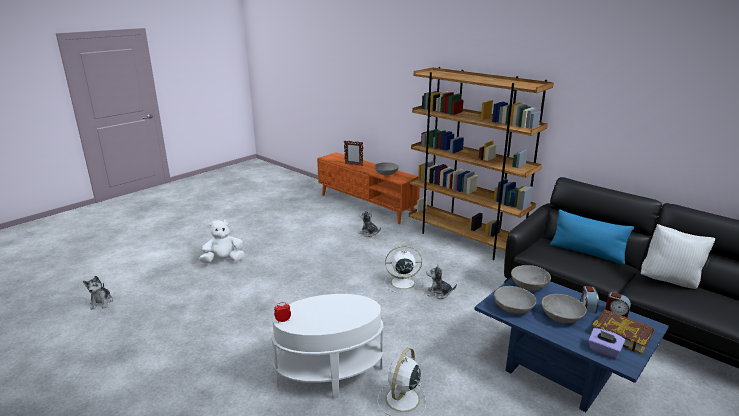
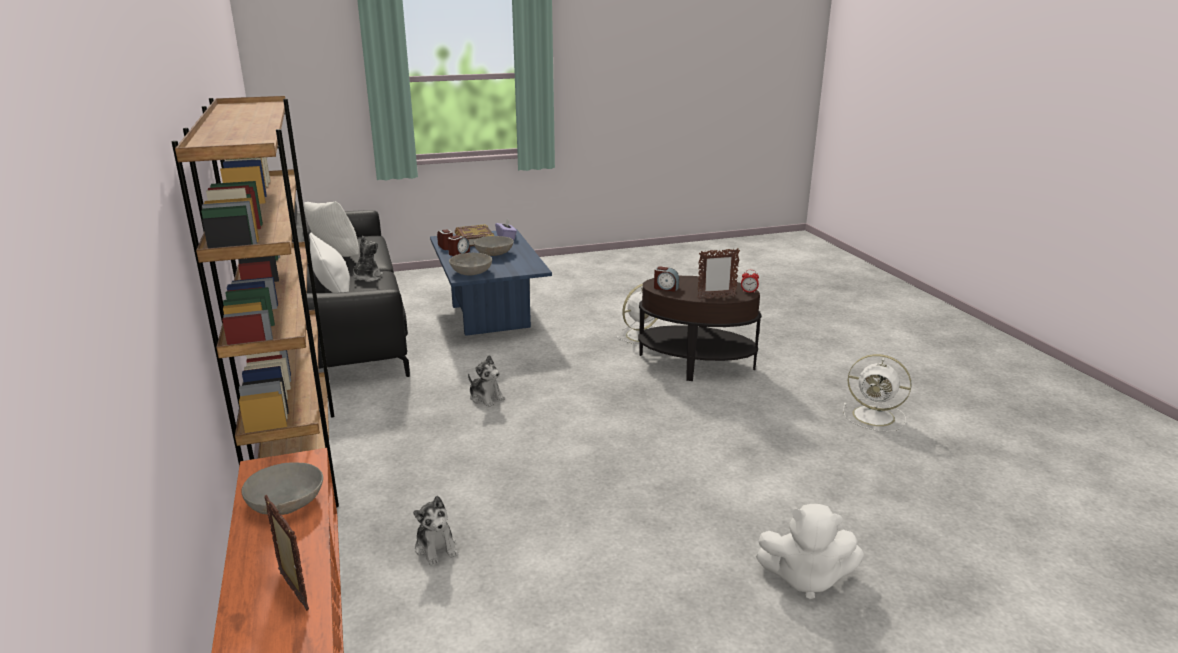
camera: 150 degrees left, 0 degrees up
plush toy [83,276,113,310] -> plush toy moved to [353,236,383,282]
white side table [271,294,383,399] -> brown side table [638,276,761,381]
white fan [384,246,423,293] -> white fan moved to [843,354,912,432]
grey bowl [494,286,536,314] -> none
blue pillow [550,209,634,265] -> white pillow [309,233,350,293]
none -> alarm clock [654,266,679,292]
none -> picture frame [698,248,740,299]

